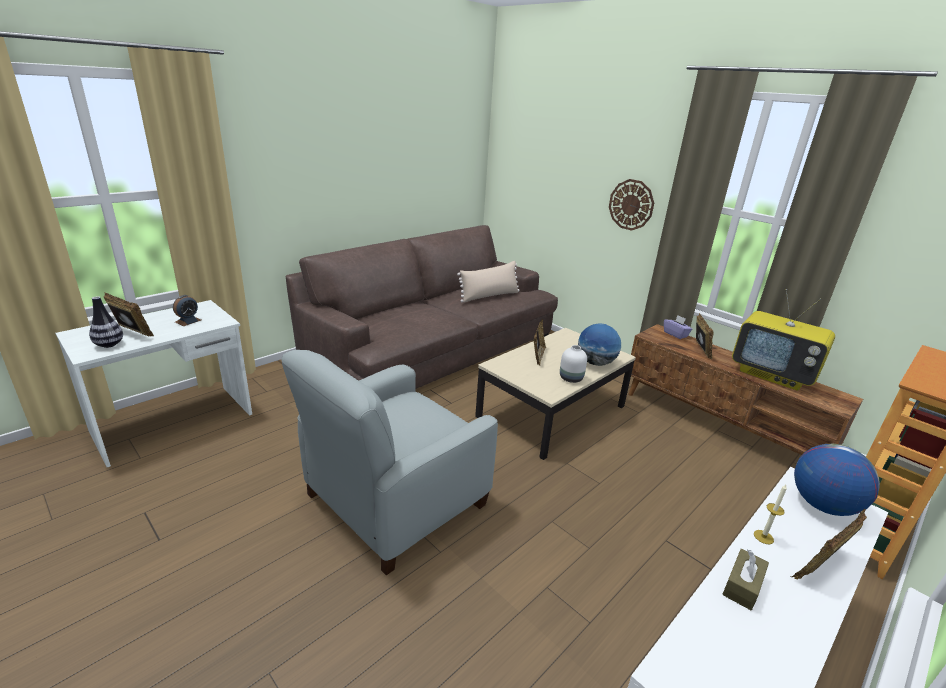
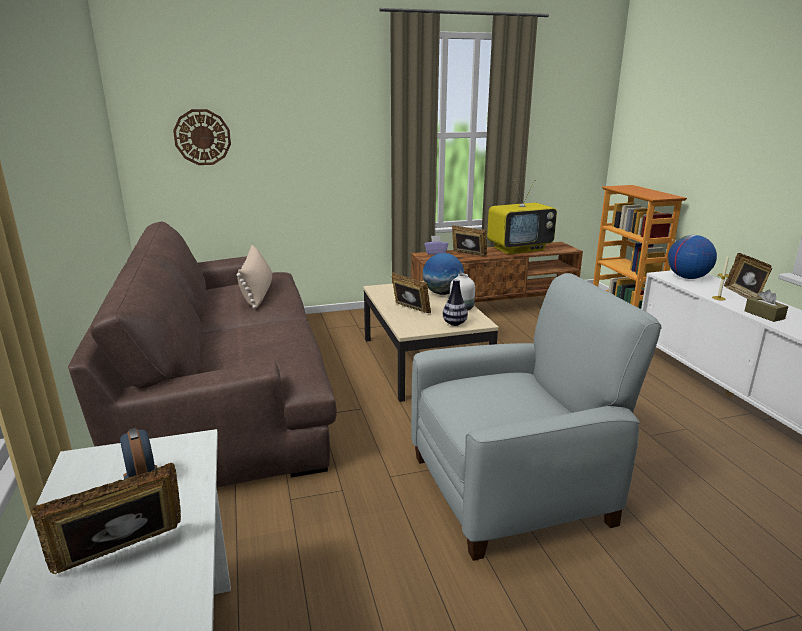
camera: 60 degrees left, 5 degrees down
vase [89,296,123,348] -> vase moved to [443,279,468,326]
grey armchair [281,350,498,575] -> grey armchair turned 90 degrees counterclockwise [411,273,662,561]
wall clock [609,179,654,231] -> wall clock moved to [173,109,231,165]

